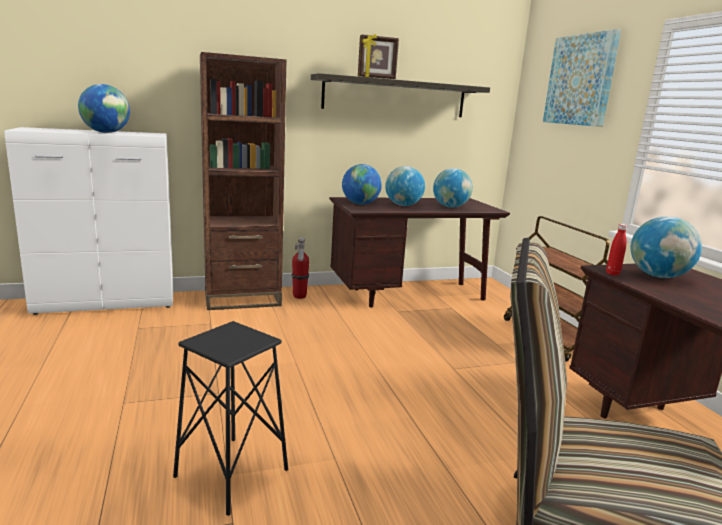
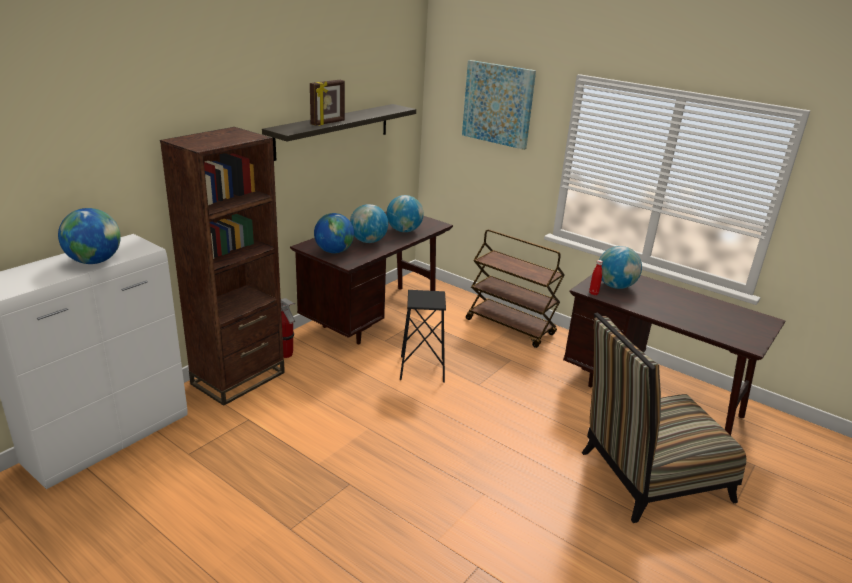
camera: 35 degrees left, 10 degrees up
black stool [173,321,288,516] -> black stool moved to [400,290,446,383]

